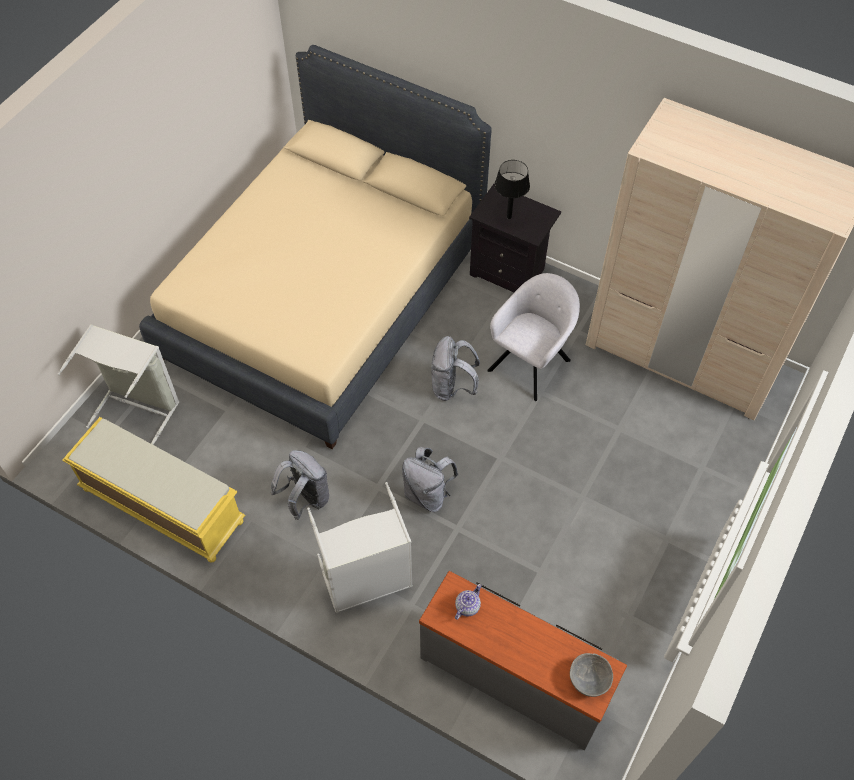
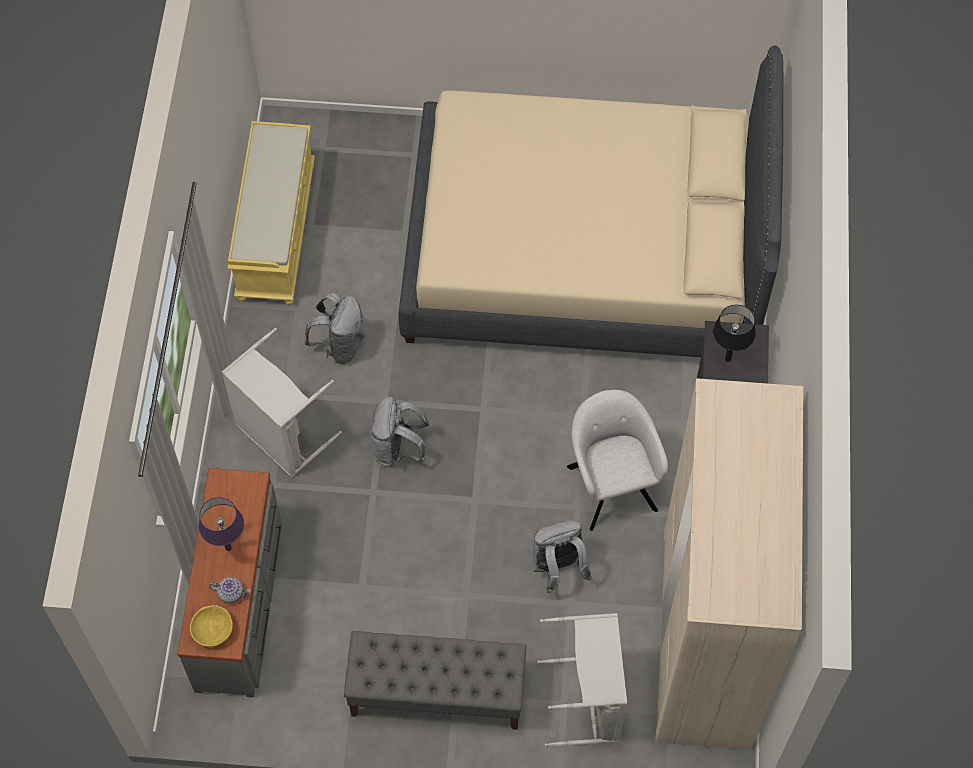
camera: 65 degrees right, 5 degrees up
grey laundry basket [57,324,179,445] -> grey laundry basket moved to [537,613,627,746]
grey backpack [431,336,480,401] -> grey backpack moved to [533,520,592,593]
teapot [455,584,481,620] -> teapot moved to [209,577,250,604]
grey armchair [487,273,580,401] -> grey armchair turned 120 degrees counterclockwise [567,390,668,531]
grey bowl [570,653,613,697] -> yellow bowl [190,605,233,647]
none -> purple table lamp [199,497,244,551]
none -> grey bench [344,631,526,730]

